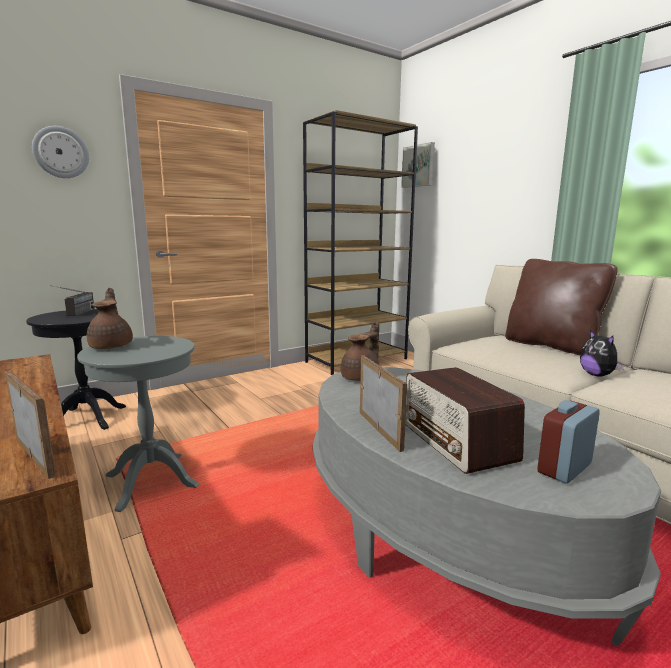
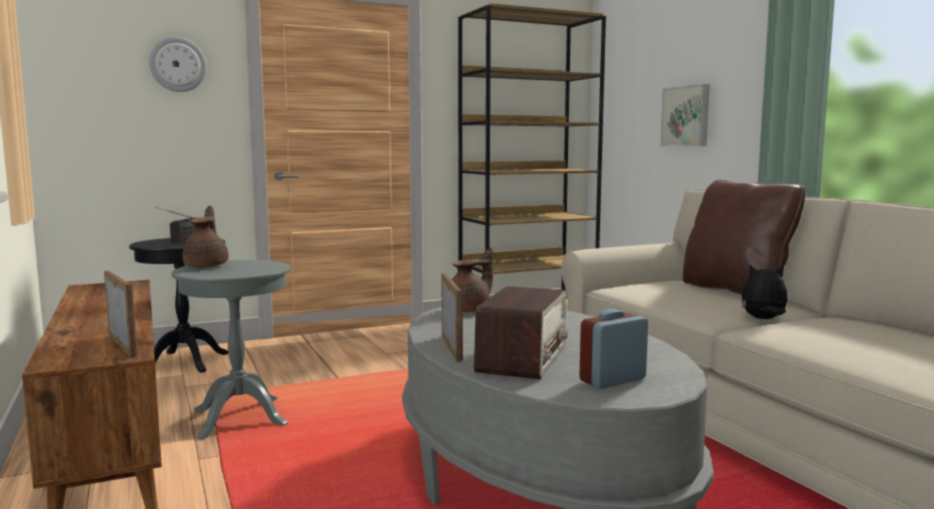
camera: 10 degrees right, 5 degrees down
picture [401,142,435,188] -> picture moved to [660,84,710,146]
radio [405,367,525,474] -> radio turned 150 degrees counterclockwise [474,286,568,379]
plush toy [580,330,625,377] -> plush toy turned 105 degrees clockwise [742,264,788,319]

